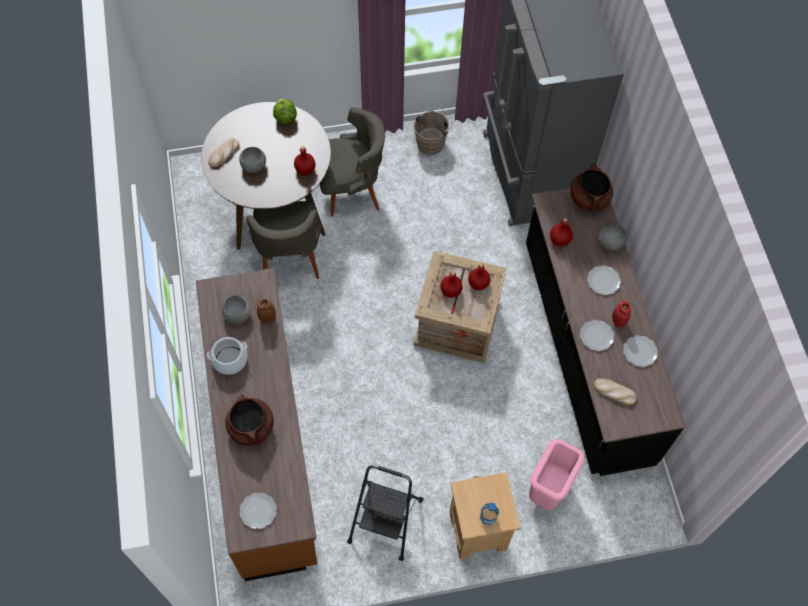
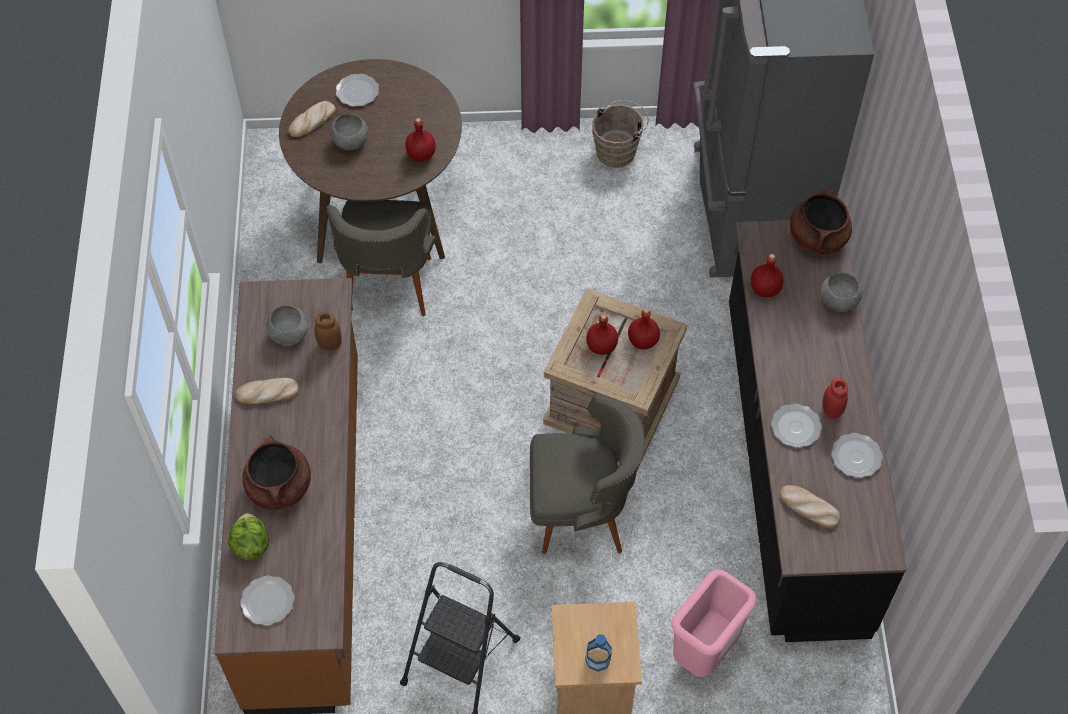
camera: 10 degrees right, 5 degrees down
cooking pot [207,337,248,375] -> bread [235,378,298,404]
lettuce [273,98,297,124] -> lettuce moved to [228,513,269,560]
grey chair [320,107,385,217] -> grey chair moved to [530,393,645,554]
plate [587,265,621,295] -> plate moved to [336,74,379,107]

